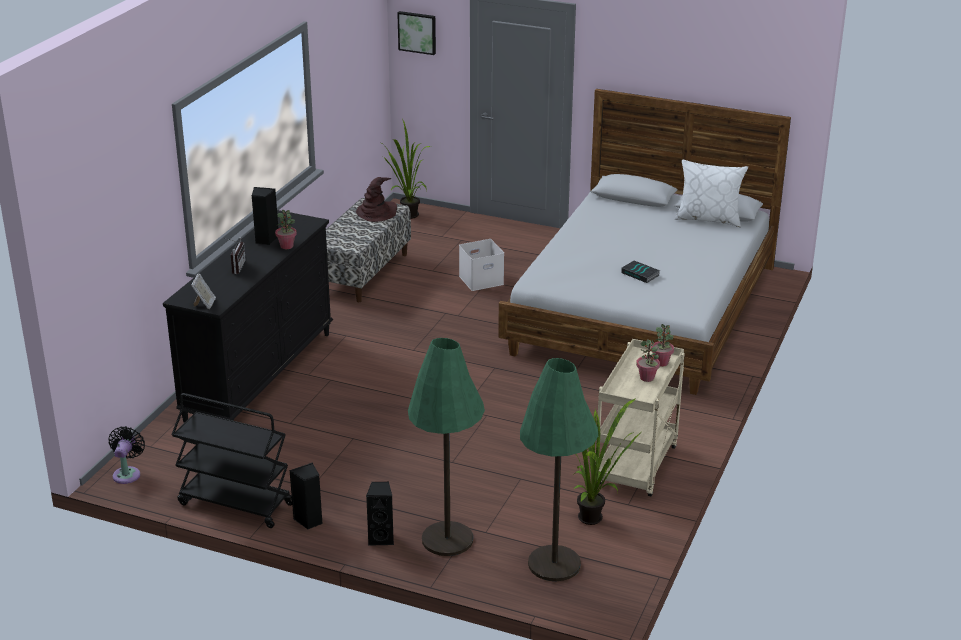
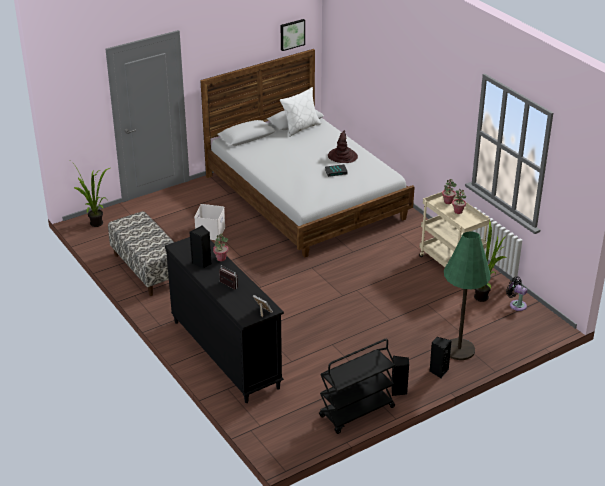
camera: 55 degrees left, 5 degrees up
black fan [109,426,145,484] -> black fan moved to [506,277,527,311]
brown hat [356,177,397,222] -> brown hat moved to [328,130,358,163]
picture [397,11,436,55] -> picture moved to [281,19,305,51]
green floor lamp [520,358,598,581] -> none

